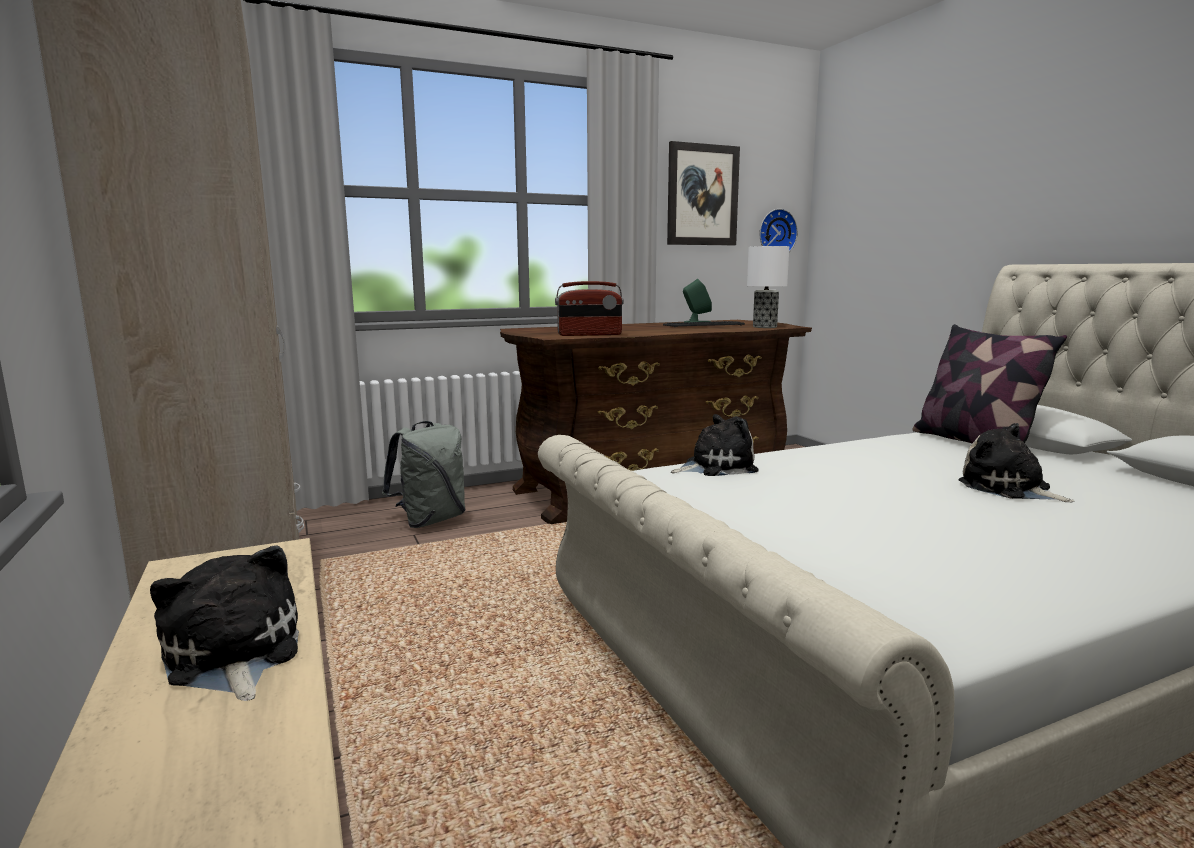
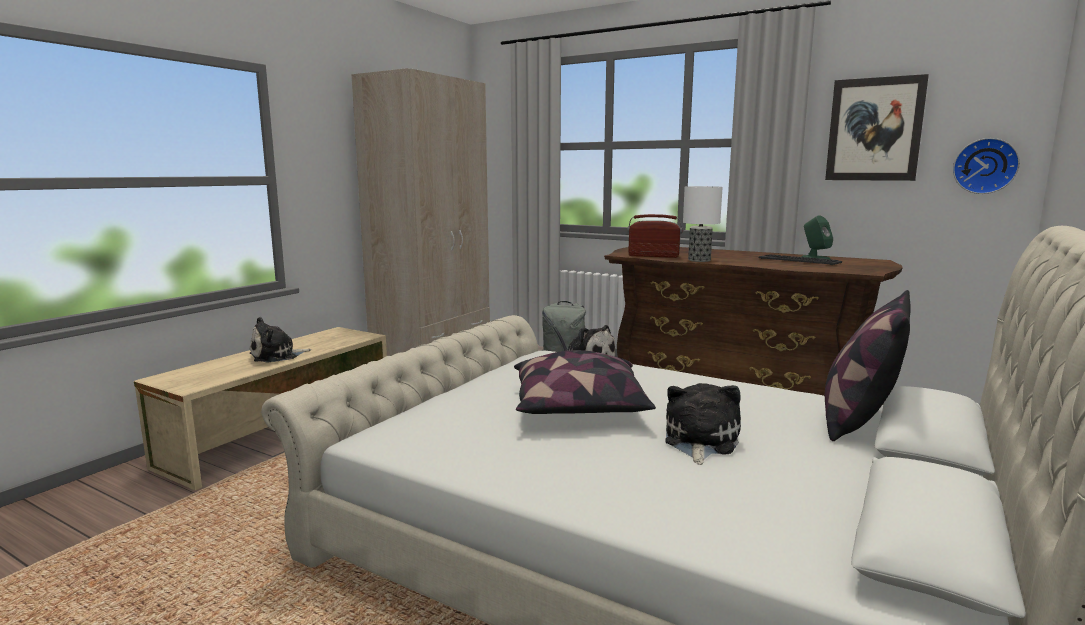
camera: 55 degrees right, 0 degrees up
plush toy [150,545,299,701] -> plush toy turned 150 degrees counterclockwise [249,317,311,363]
radio [555,281,624,336] -> radio turned 150 degrees clockwise [628,214,683,258]
table lamp [747,246,789,328] -> table lamp moved to [683,186,723,262]
none -> pillow [514,350,656,414]

